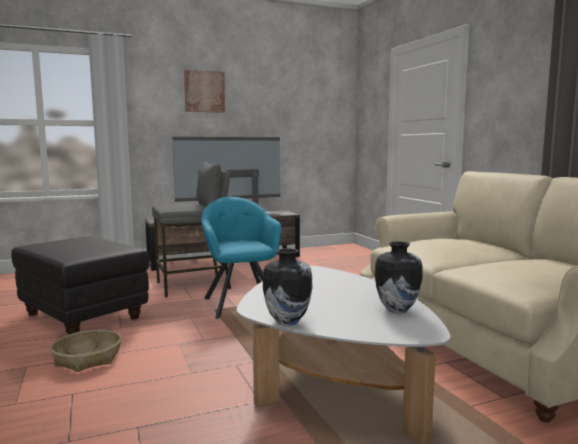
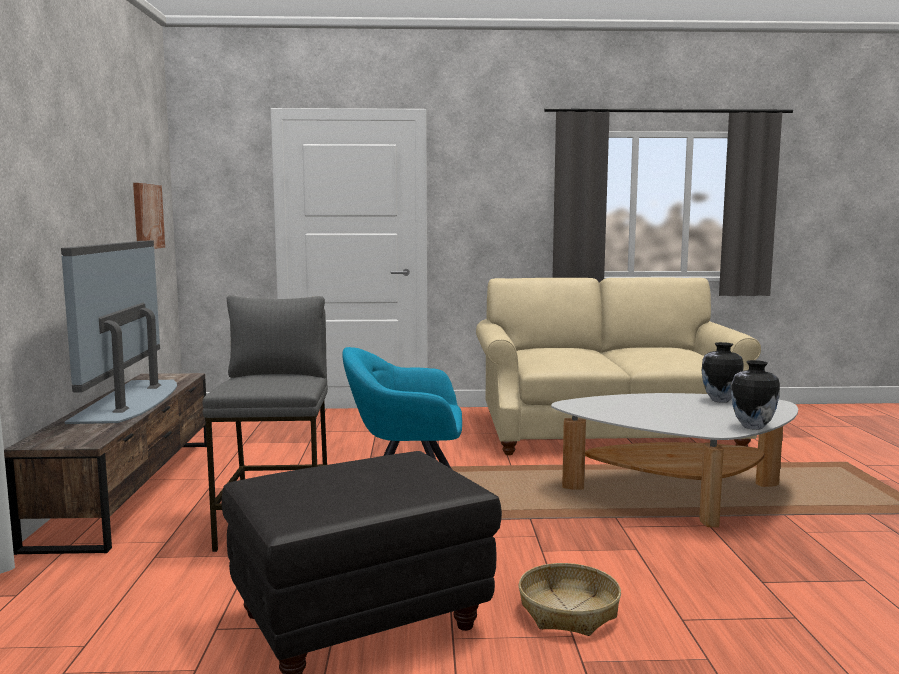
camera: 70 degrees left, 0 degrees up
picture [184,70,225,113] -> picture moved to [133,183,165,249]

